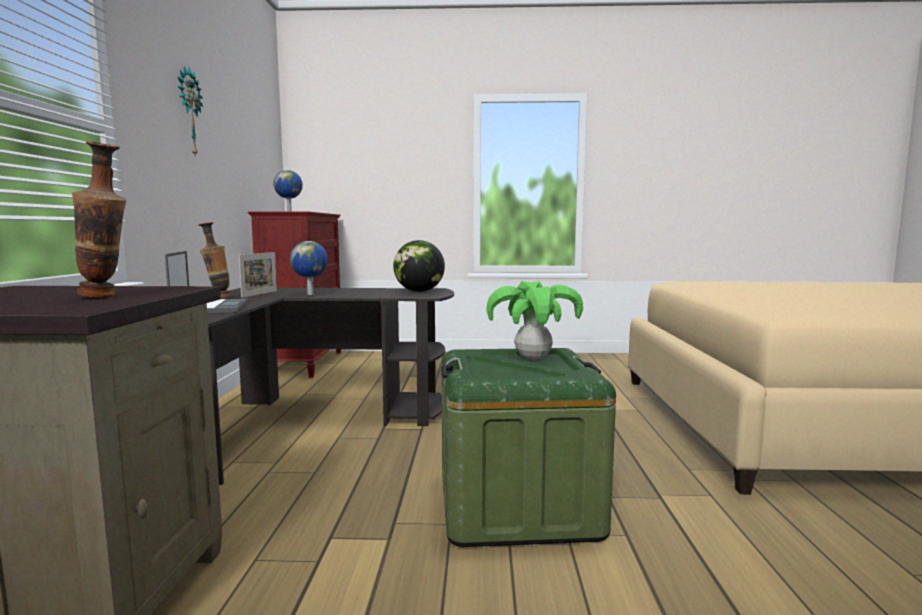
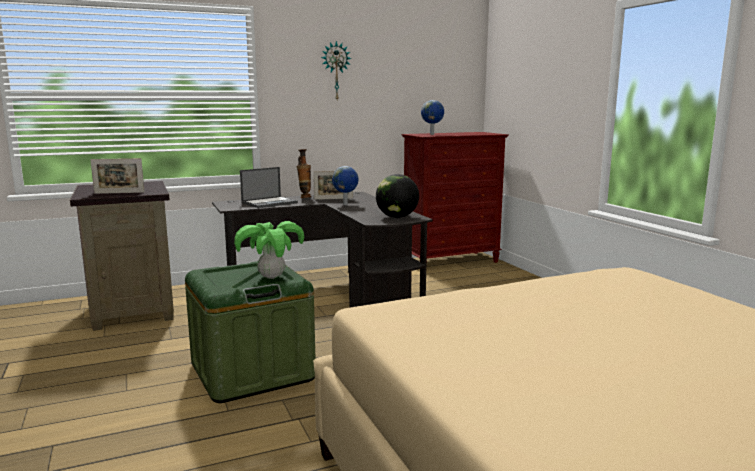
camera: 65 degrees right, 5 degrees up
vase [72,141,126,298] -> picture frame [90,158,145,194]

